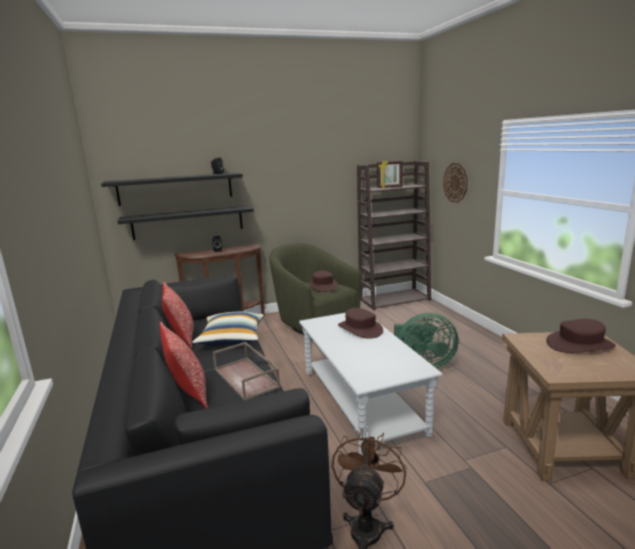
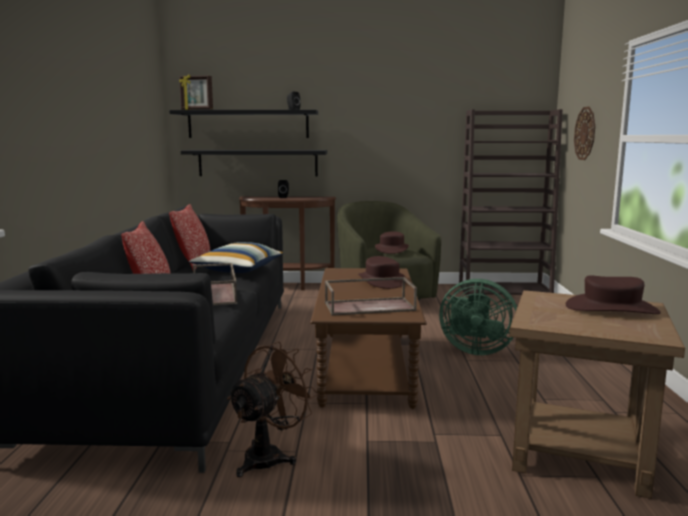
camera: 20 degrees right, 5 degrees down
grey coffee table [299,313,443,456] -> brown coffee table [310,268,427,409]
picture frame [377,161,403,188] -> picture frame moved to [179,74,213,110]
none -> brown tray [325,277,417,316]

